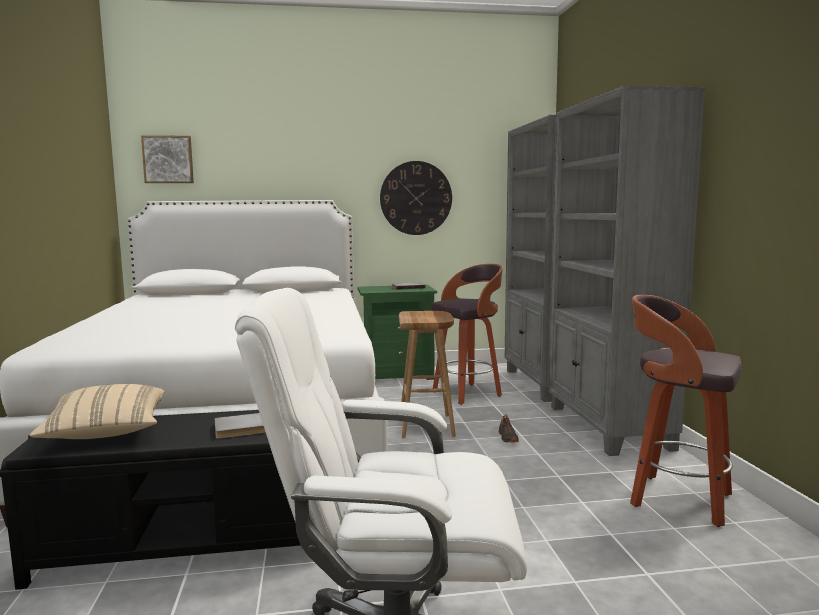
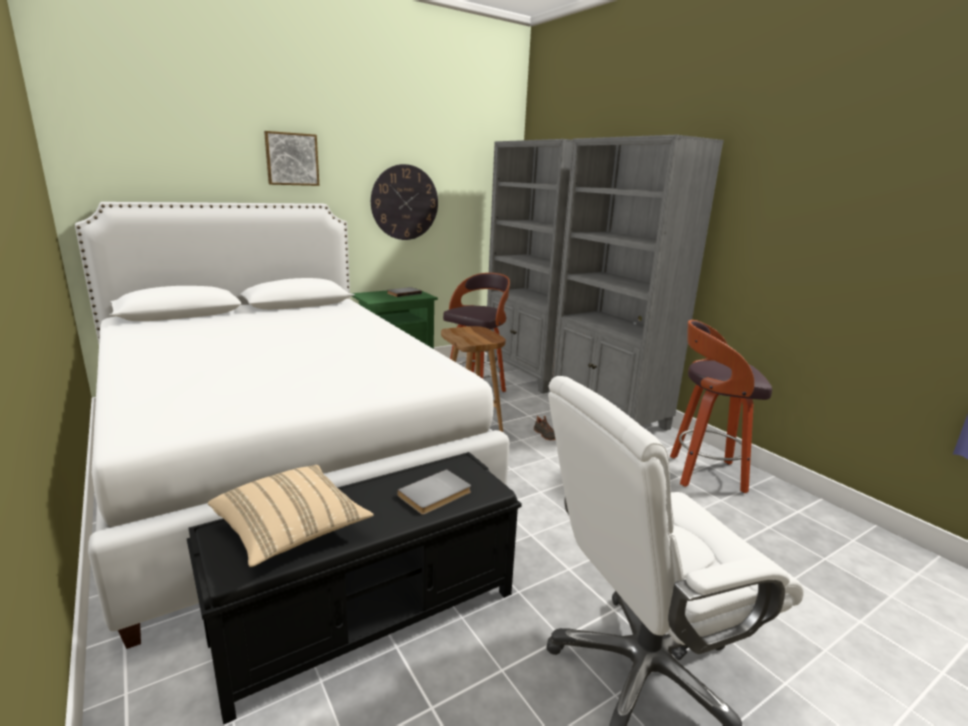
camera: 25 degrees left, 10 degrees up
picture [141,135,194,183] -> picture moved to [264,131,319,186]

